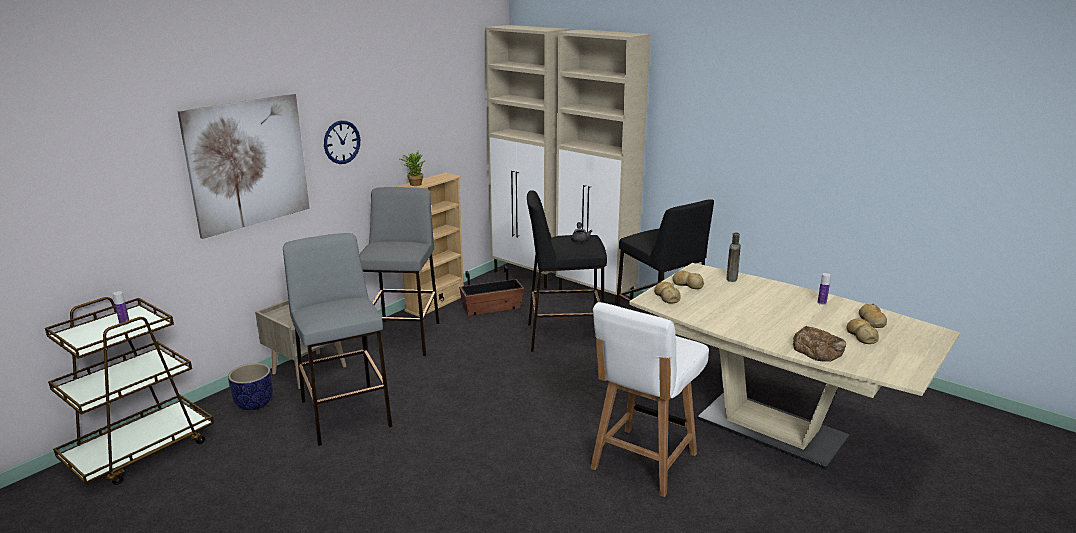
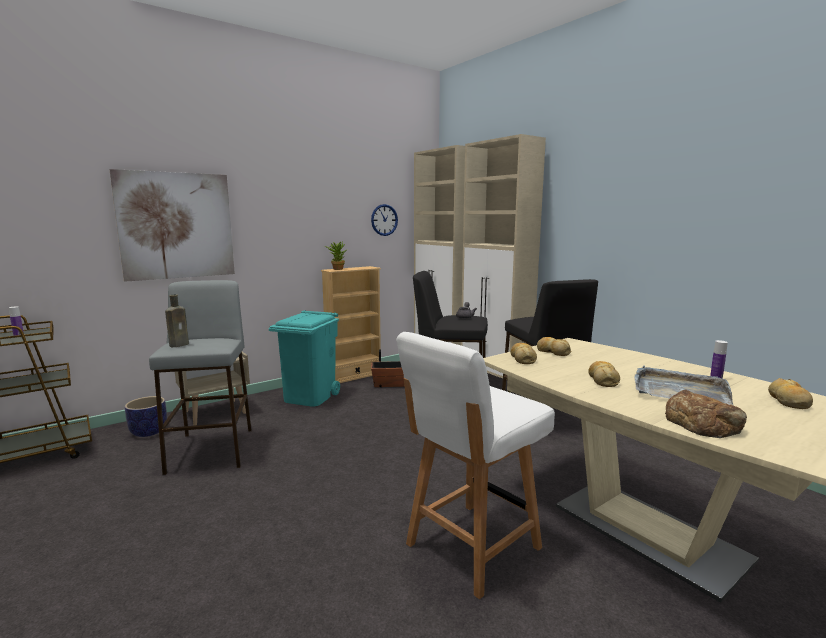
camera: 15 degrees right, 10 degrees down
wall clock [324,121,360,164] -> wall clock moved to [371,204,398,236]
grey stool [360,187,440,356] -> turquoise trash can [269,310,340,407]
brown bottle [726,233,741,282] -> brown bottle moved to [165,294,189,347]
bread [846,319,879,344] -> bread moved to [588,361,620,387]
none -> grey tray [634,366,734,406]

